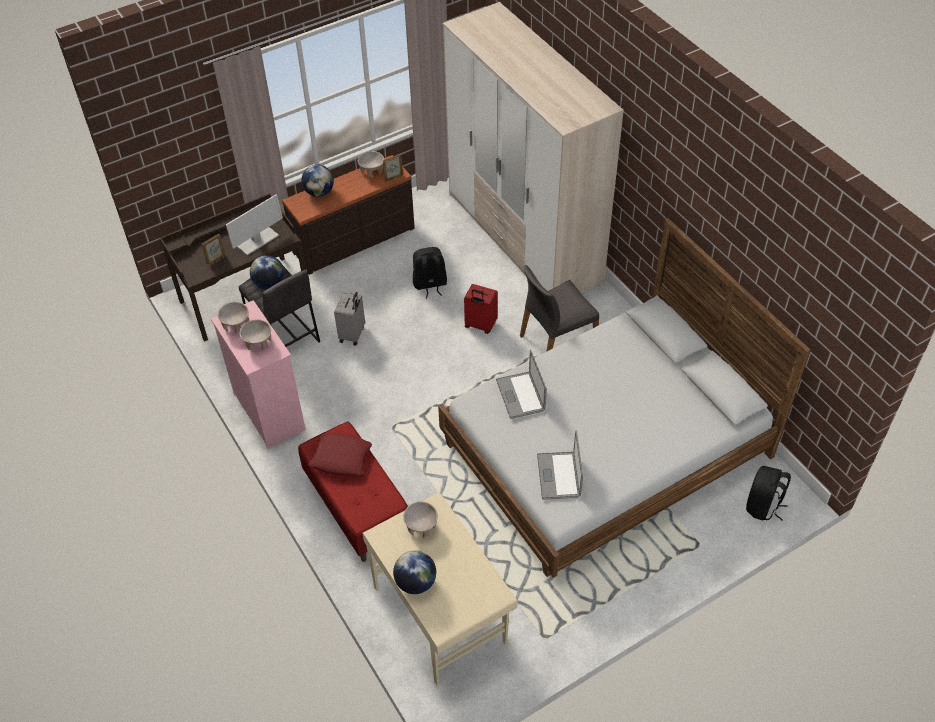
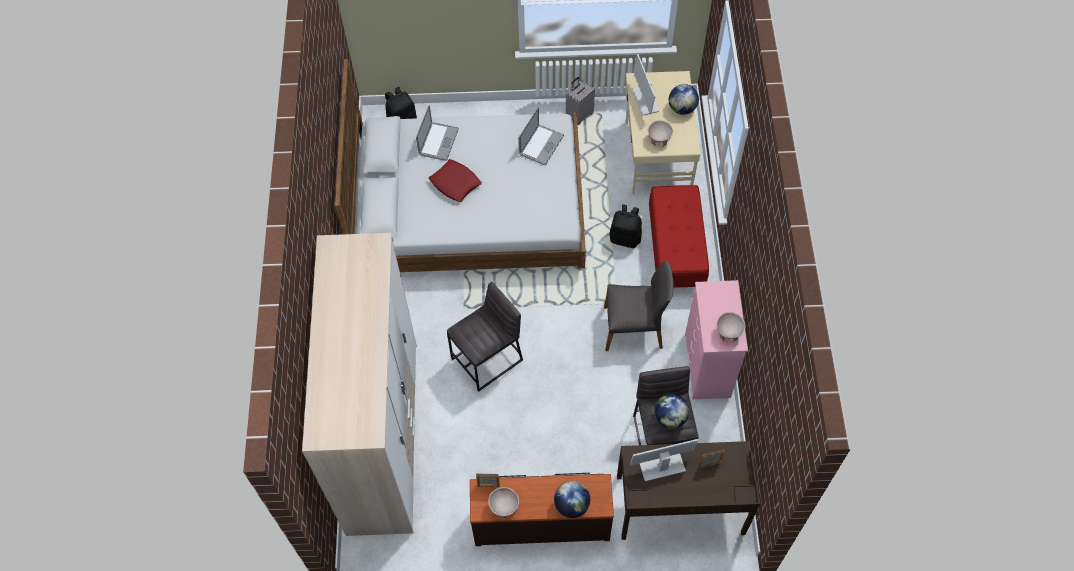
camera: 150 degrees left, 10 degrees up
beige bowl [239,320,271,351] -> none
red pillow [308,434,372,476] -> red pillow moved to [429,159,482,202]
grey suitcase [334,292,365,346] -> grey suitcase moved to [566,77,595,125]
black backpack [413,247,447,298] -> black backpack moved to [610,204,642,248]
red suitcase [464,284,498,334] -> grey stool [447,282,523,392]
laptop [496,349,547,419] -> laptop moved to [416,105,459,161]
grey chair [520,265,599,352] -> grey chair moved to [604,261,673,351]
none -> monitor [632,54,659,116]

